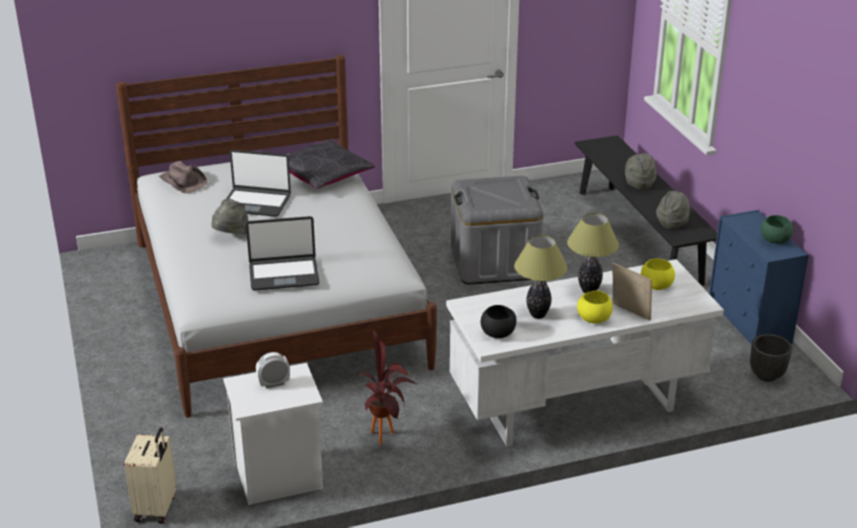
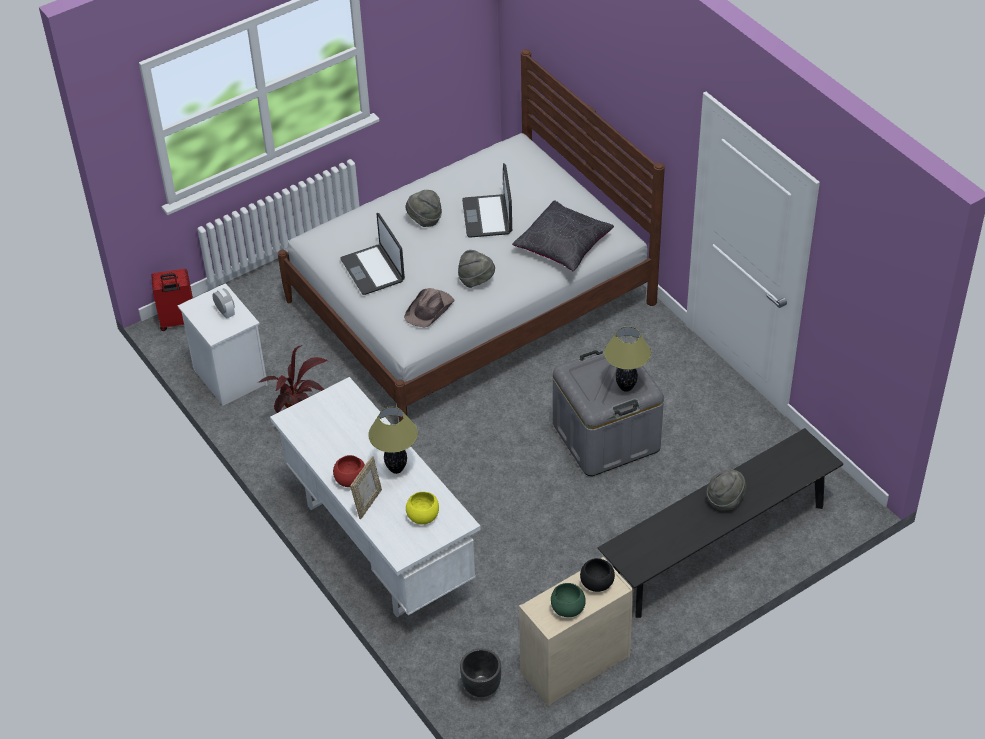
camera: 75 degrees right, 15 degrees up
beige suitcase [124,427,177,524] -> red suitcase [151,269,193,331]
brown hat [159,161,207,194] -> brown hat moved to [404,288,454,327]
black bowl [481,305,516,338] -> black bowl moved to [580,558,615,592]
table lamp [514,235,567,319] -> table lamp moved to [604,326,651,392]
yellow bowl [577,290,613,323] -> red bowl [333,455,365,487]
grey hat [656,191,690,229] -> grey hat moved to [458,250,495,288]
blue dresser [709,210,809,345] -> beige dresser [519,557,633,706]

